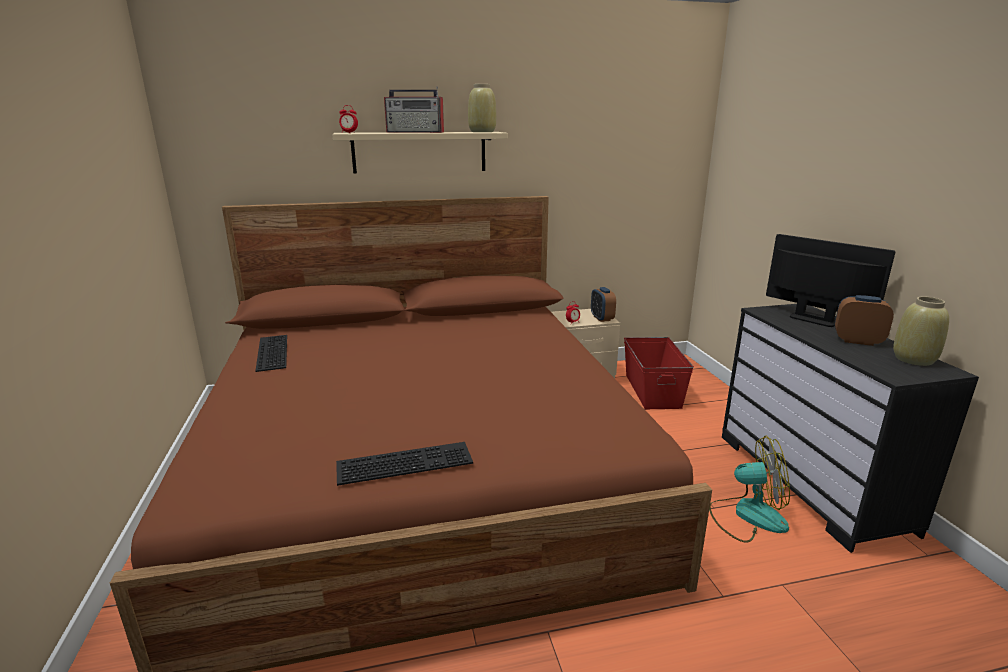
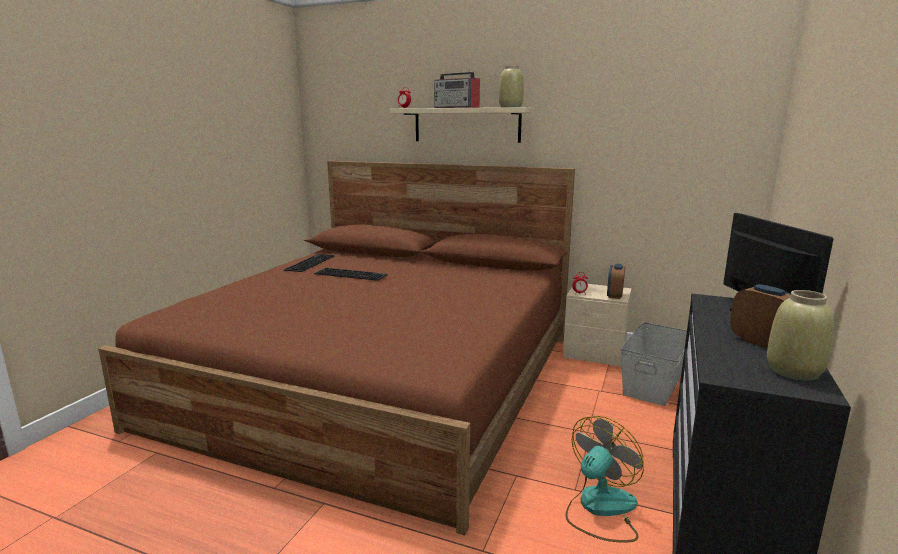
camera: 35 degrees right, 5 degrees down
keyboard [336,442,473,486] -> keyboard moved to [314,268,388,281]
red storage box [624,337,694,409] -> grey storage box [621,322,687,406]
fan [709,436,790,543] -> fan turned 90 degrees counterclockwise [566,416,644,543]

